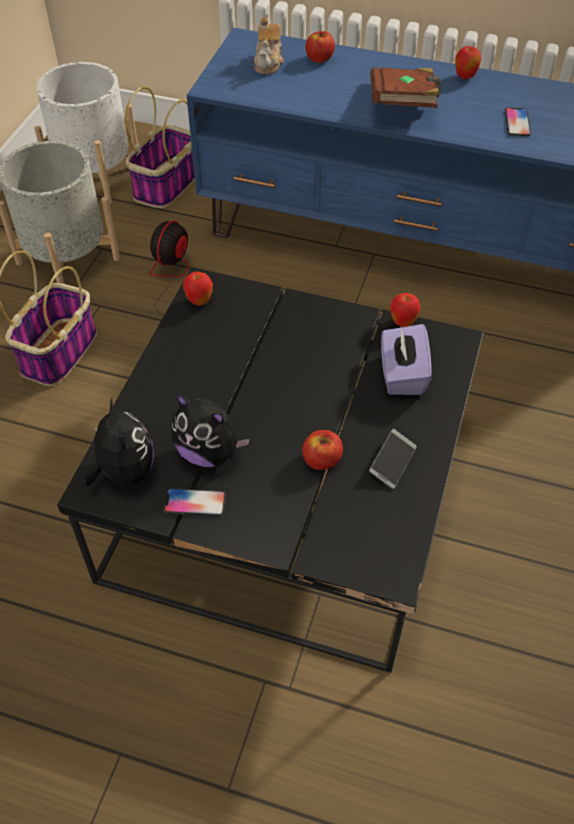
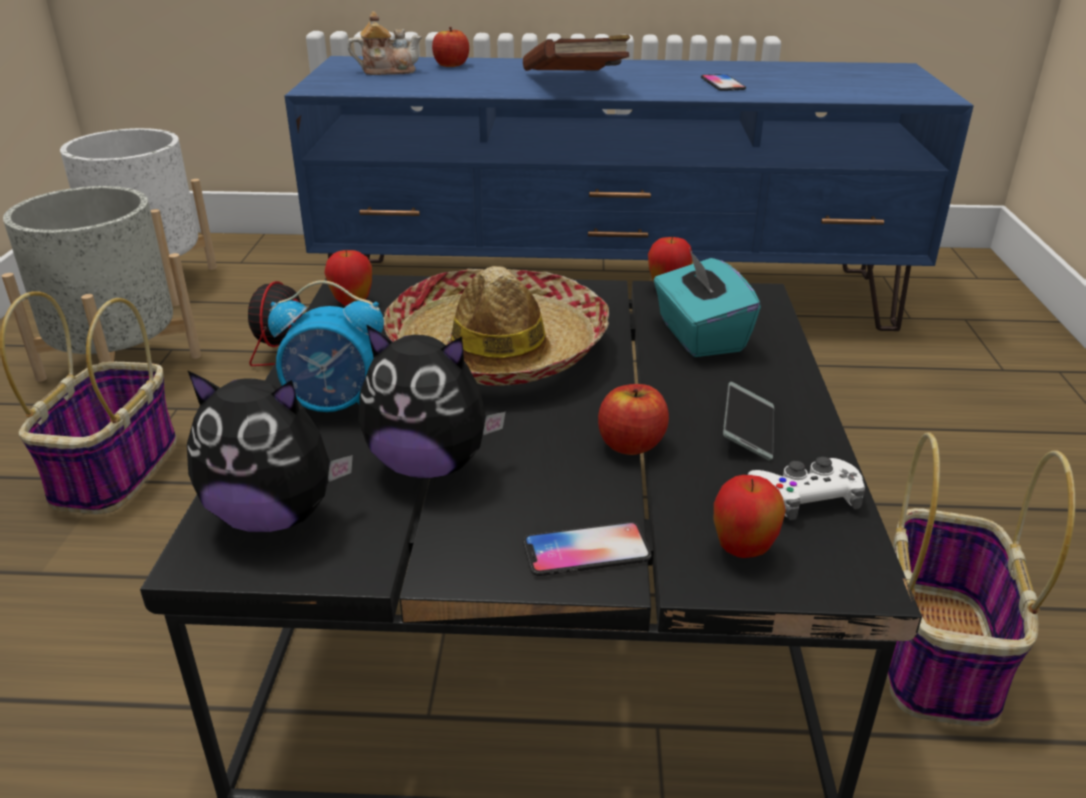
camera: 15 degrees left, 20 degrees down
plush toy [82,398,154,486] -> plush toy turned 135 degrees clockwise [187,370,353,532]
basket [125,87,195,208] -> basket moved to [887,432,1075,726]
phone [163,488,226,516] -> phone moved to [523,522,652,576]
teapot [254,17,284,74] -> teapot turned 90 degrees counterclockwise [347,11,422,75]
purple tissue box [381,324,432,395] -> turquoise tissue box [654,248,761,357]
apple [455,46,482,79] -> apple moved to [714,475,786,558]
none -> alarm clock [268,280,384,412]
none -> hat [383,266,609,386]
none -> white game controller [748,456,865,520]

